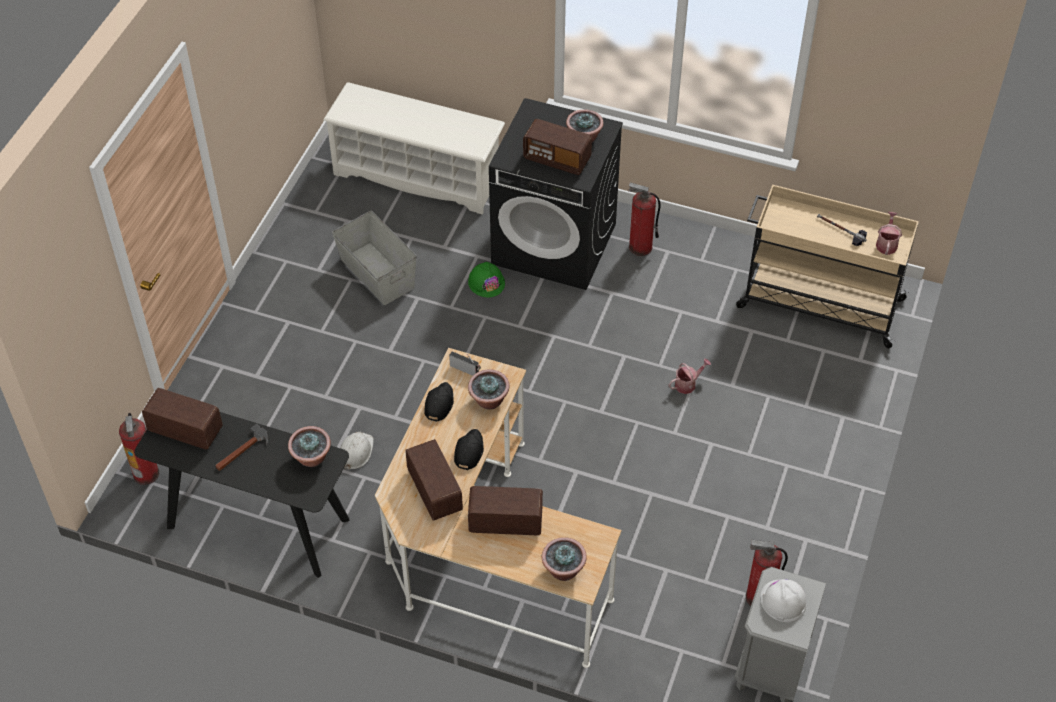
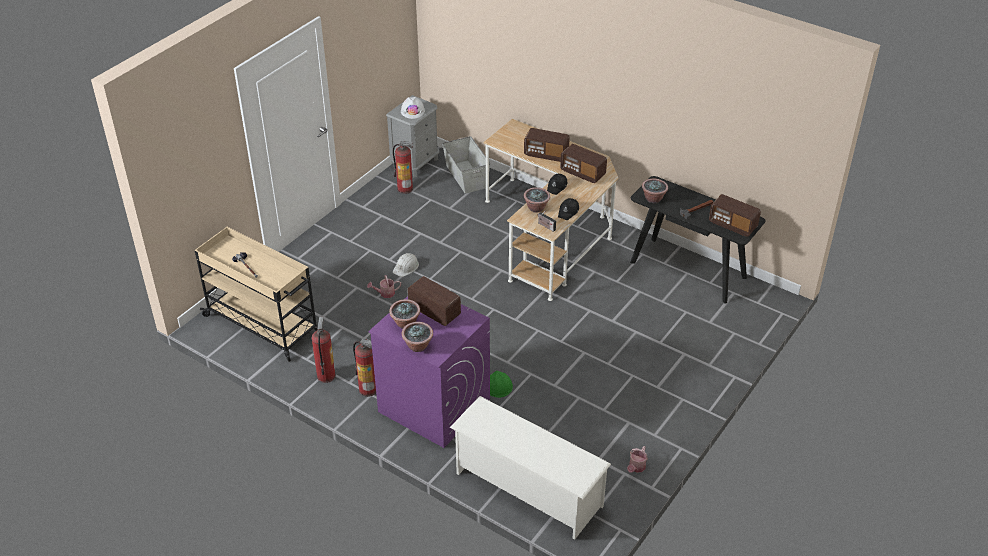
camera: 165 degrees left, 10 degrees down
fire extinguisher [119,413,159,485] -> fire extinguisher moved to [311,317,336,383]
grey storage box [332,211,417,305] -> grey storage box moved to [442,136,490,194]
white hard hat [340,432,374,469] -> white hard hat moved to [393,253,419,277]
radio [405,439,463,521] -> radio turned 45 degrees counterclockwise [560,144,607,183]
black washing machine [489,98,623,290] -> purple washing machine [368,296,490,448]
potted plant [542,537,587,581] -> potted plant moved to [402,322,433,352]
watering can [876,212,902,255] -> watering can moved to [627,446,648,473]

